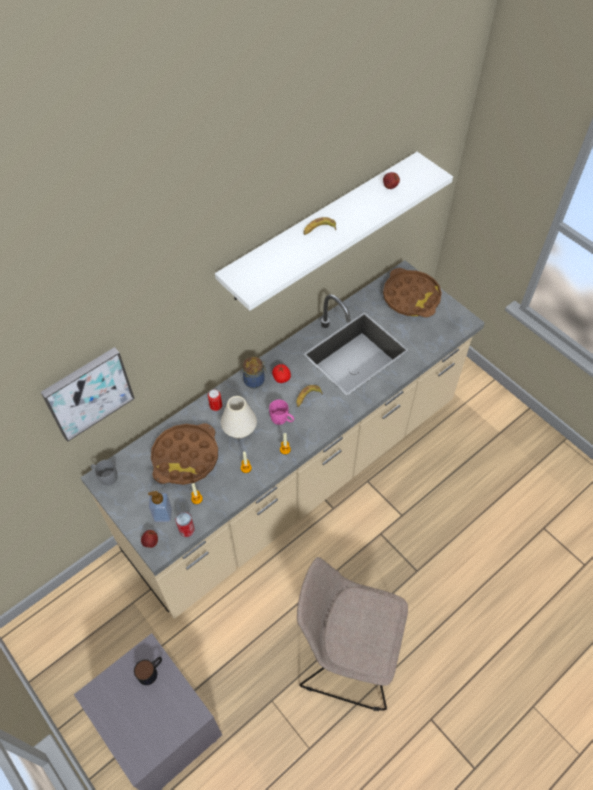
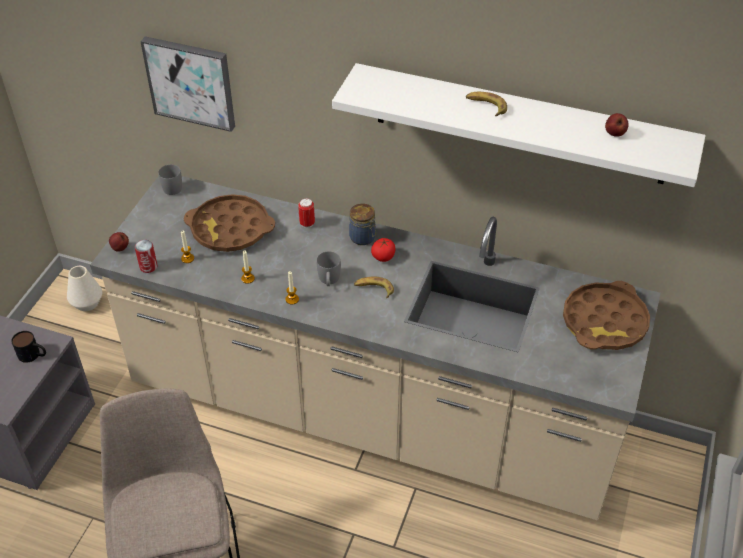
camera: 60 degrees right, 10 degrees down
soap dispenser [148,491,172,522] -> none
white vase [221,396,257,439] -> white vase moved to [67,266,102,311]
pink mug [269,400,294,425] -> grey mug [317,251,341,286]

